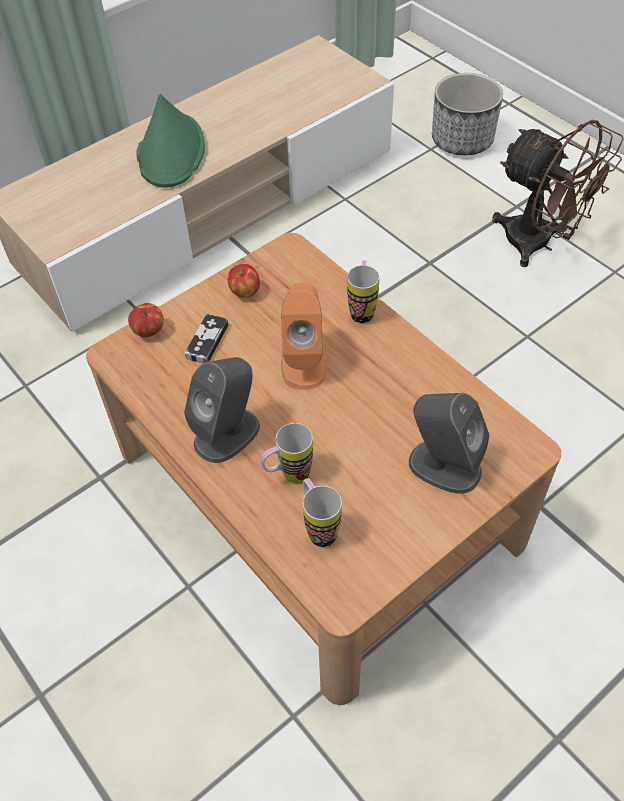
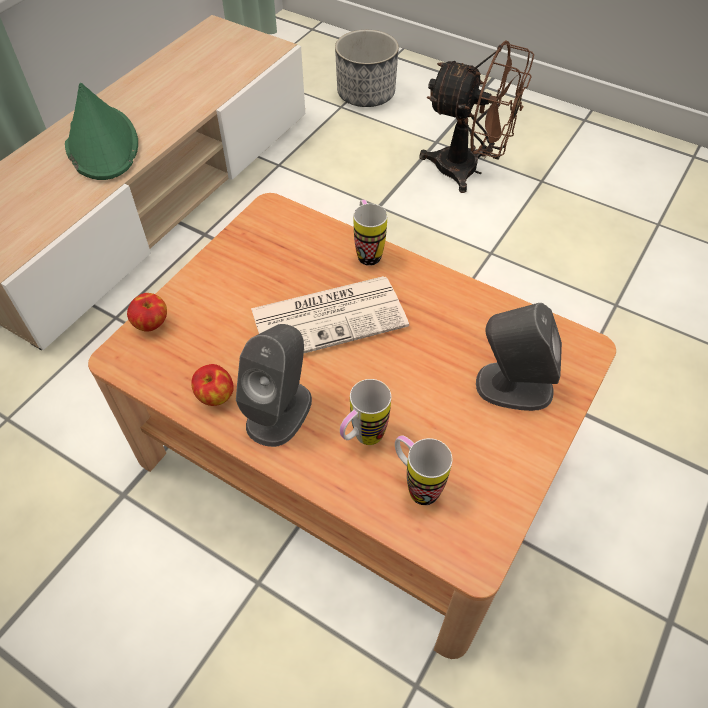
camera: 20 degrees left, 0 degrees up
game controller [185,314,229,363] -> none
apple [228,264,260,298] -> apple moved to [191,364,234,406]
orange speaker [281,283,328,390] -> newspaper [251,276,409,353]

